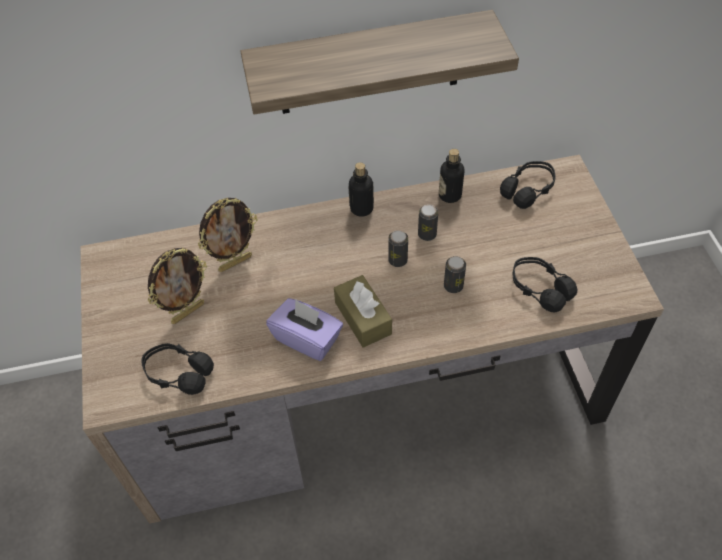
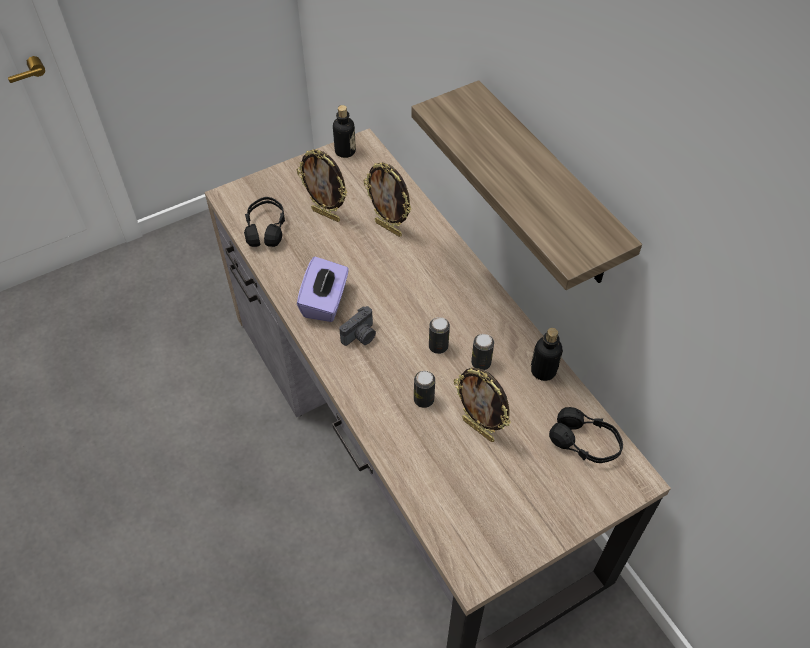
camera: 70 degrees right, 0 degrees up
brown tissue box [334,275,392,348] -> camera [339,306,376,346]
bottle [349,162,374,217] -> bottle moved to [333,105,356,158]
black headphones [512,257,577,313] -> none
none -> picture frame [454,368,511,442]

